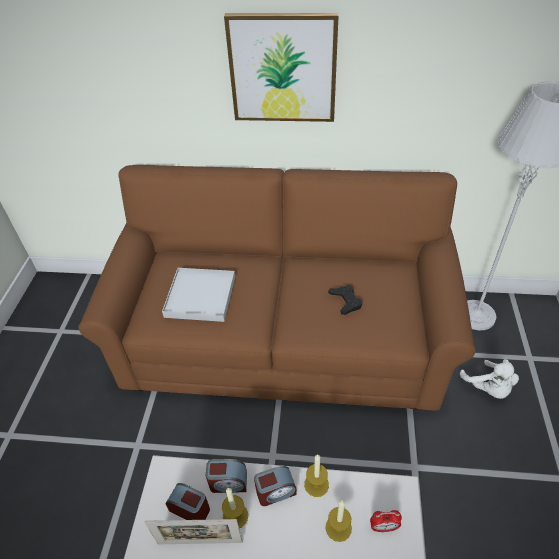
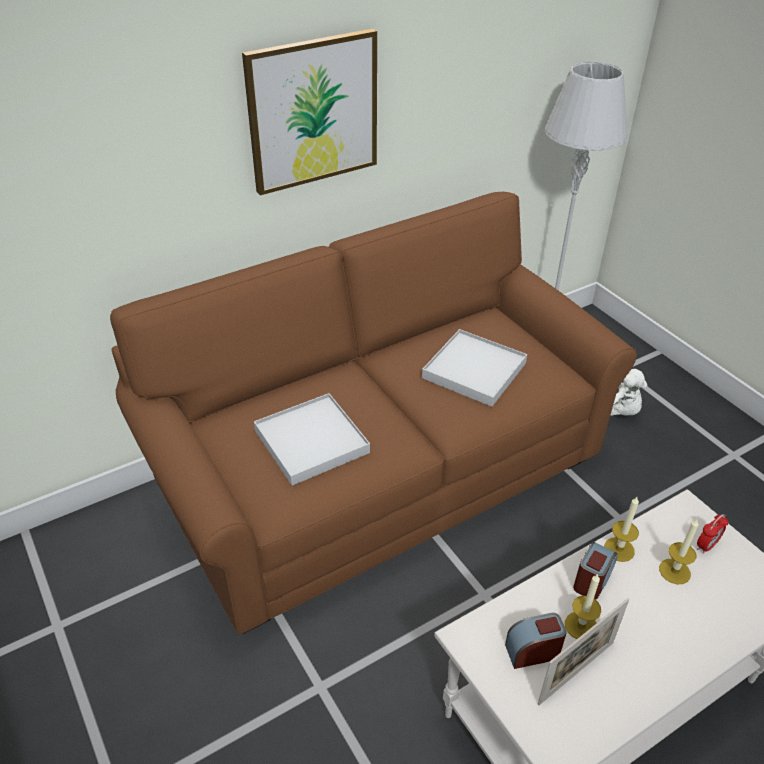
camera: 40 degrees left, 5 degrees down
alarm clock [206,459,247,493] -> none
black game controller [328,285,362,315] -> white tray [422,329,527,407]

